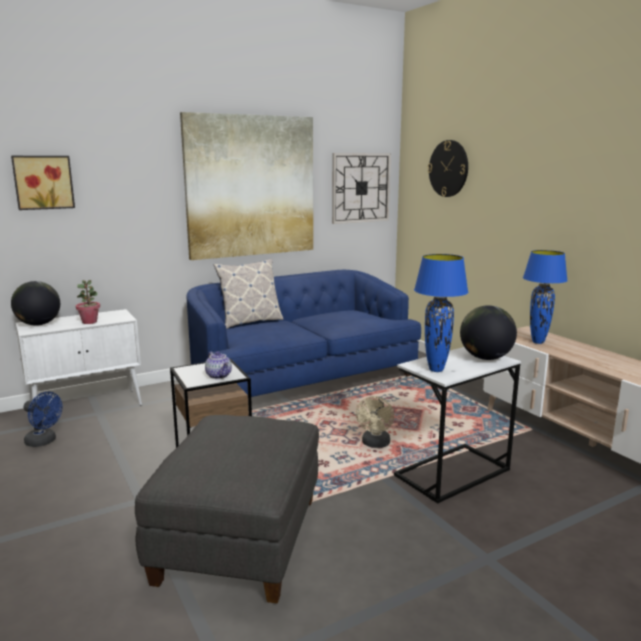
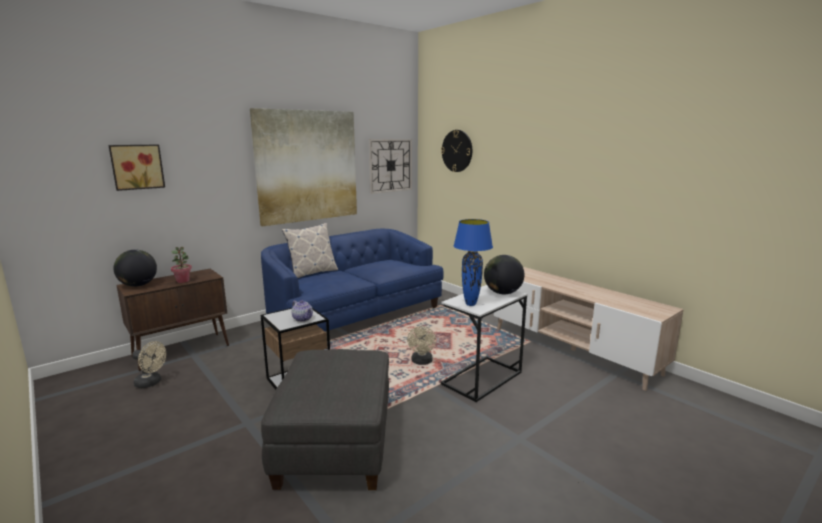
camera: 10 degrees left, 0 degrees up
white cabinet [16,309,142,406] -> brown cabinet [116,269,229,371]
blue fan [24,392,62,447] -> beige fan [132,341,166,388]
blue table lamp [523,250,568,344] -> none

